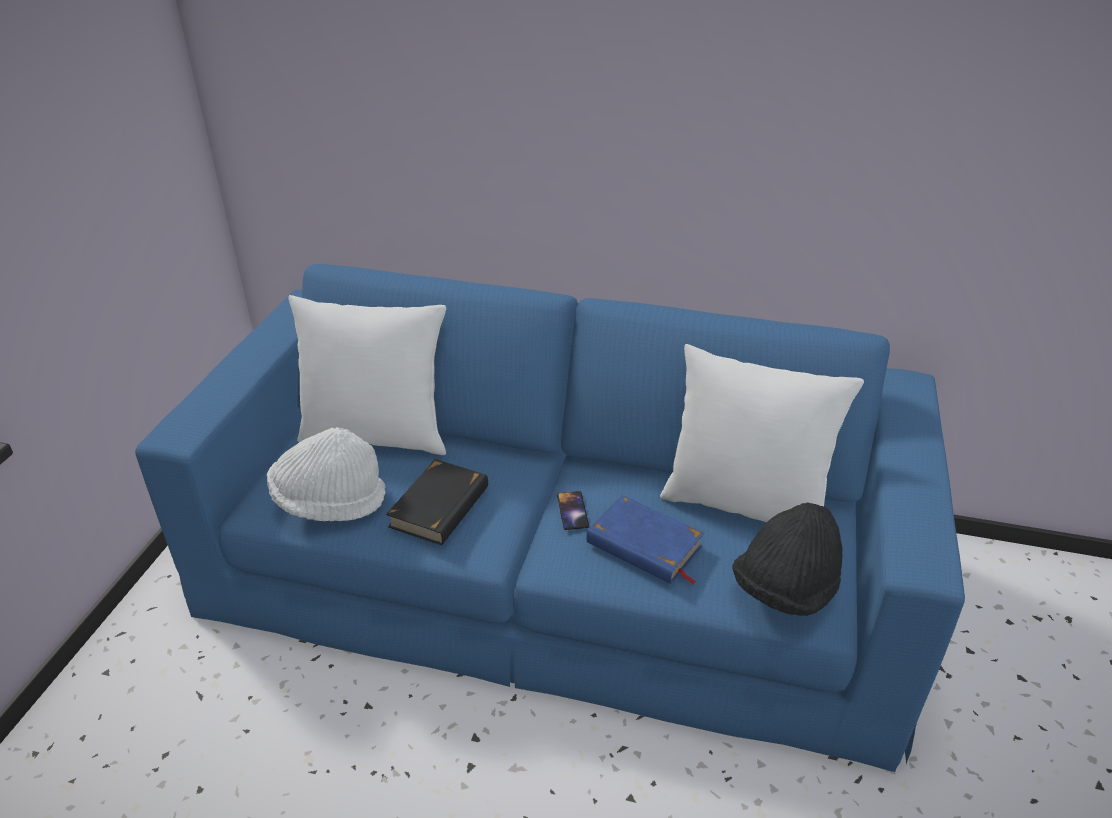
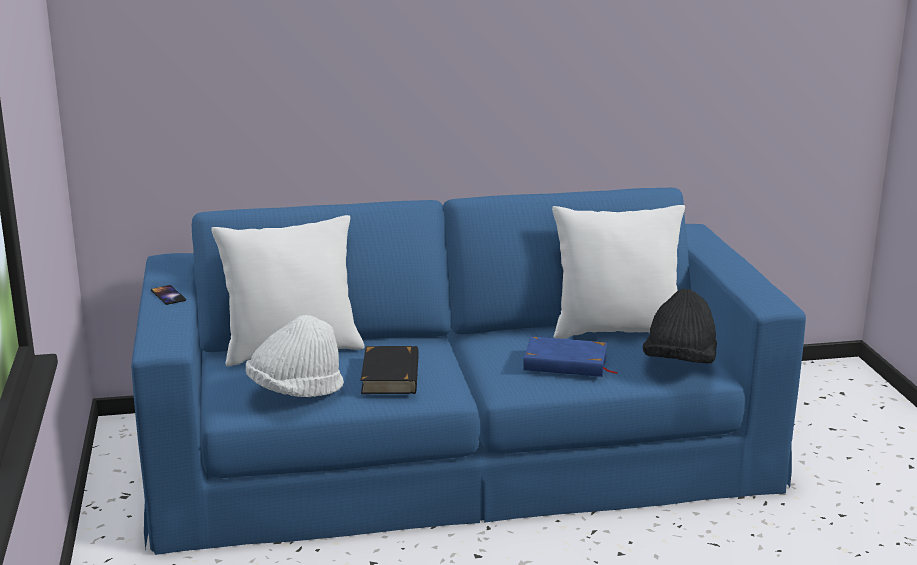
camera: 25 degrees left, 15 degrees down
phone [557,491,589,530] -> phone moved to [151,285,186,305]

